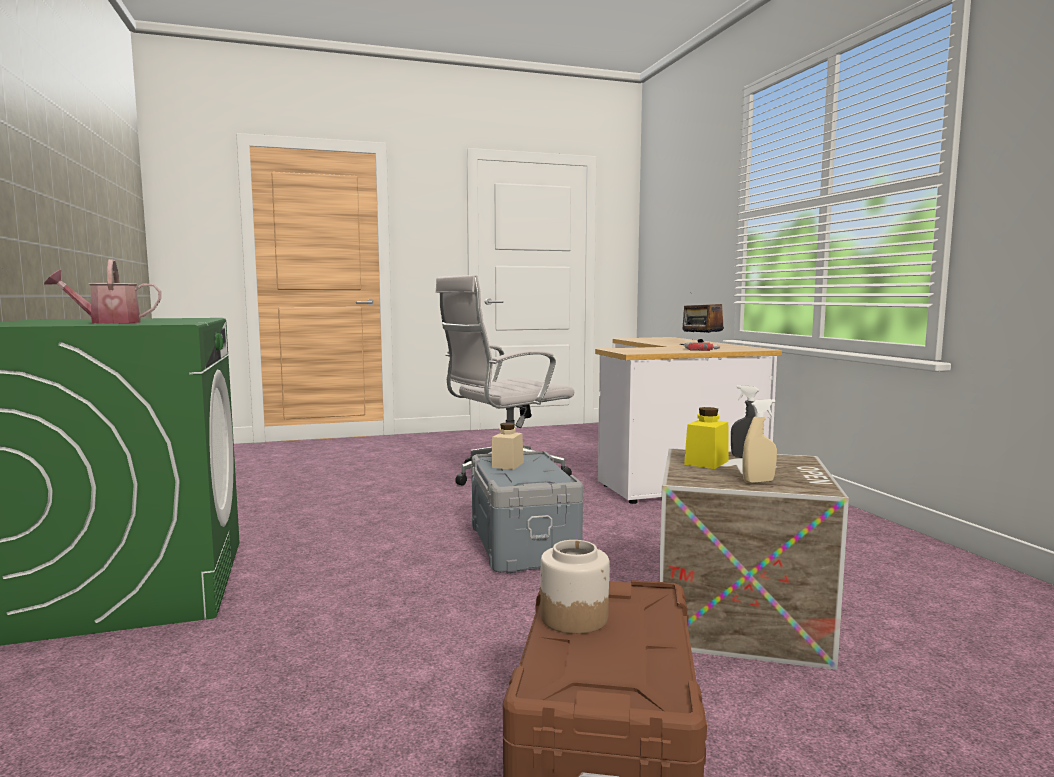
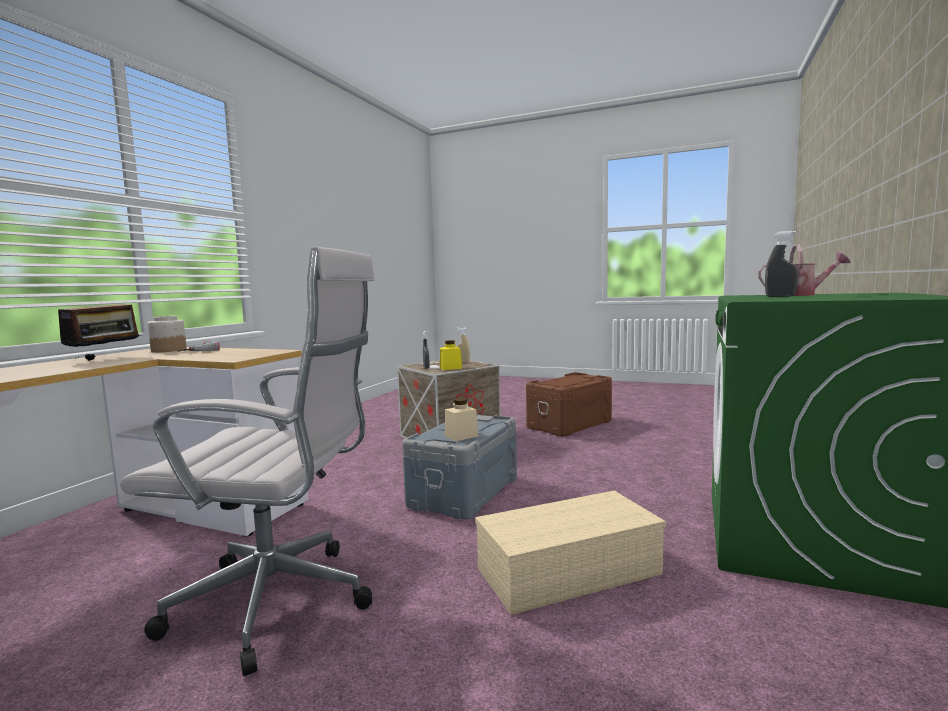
camera: 140 degrees left, 0 degrees up
jar [541,540,609,634] -> jar moved to [148,316,186,352]
none -> beige storage box [475,490,666,615]
none -> grey spray bottle [765,231,798,297]

